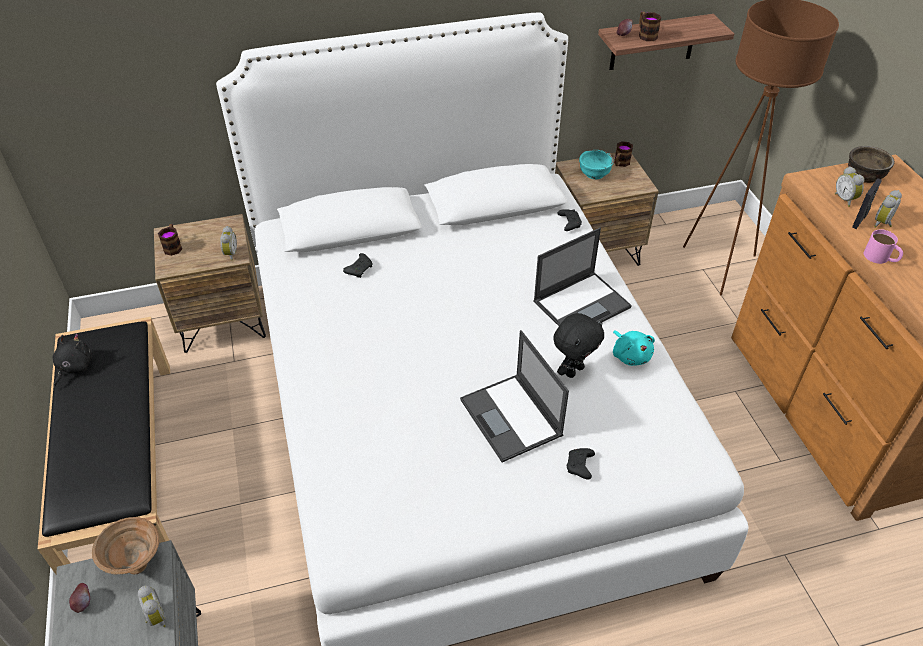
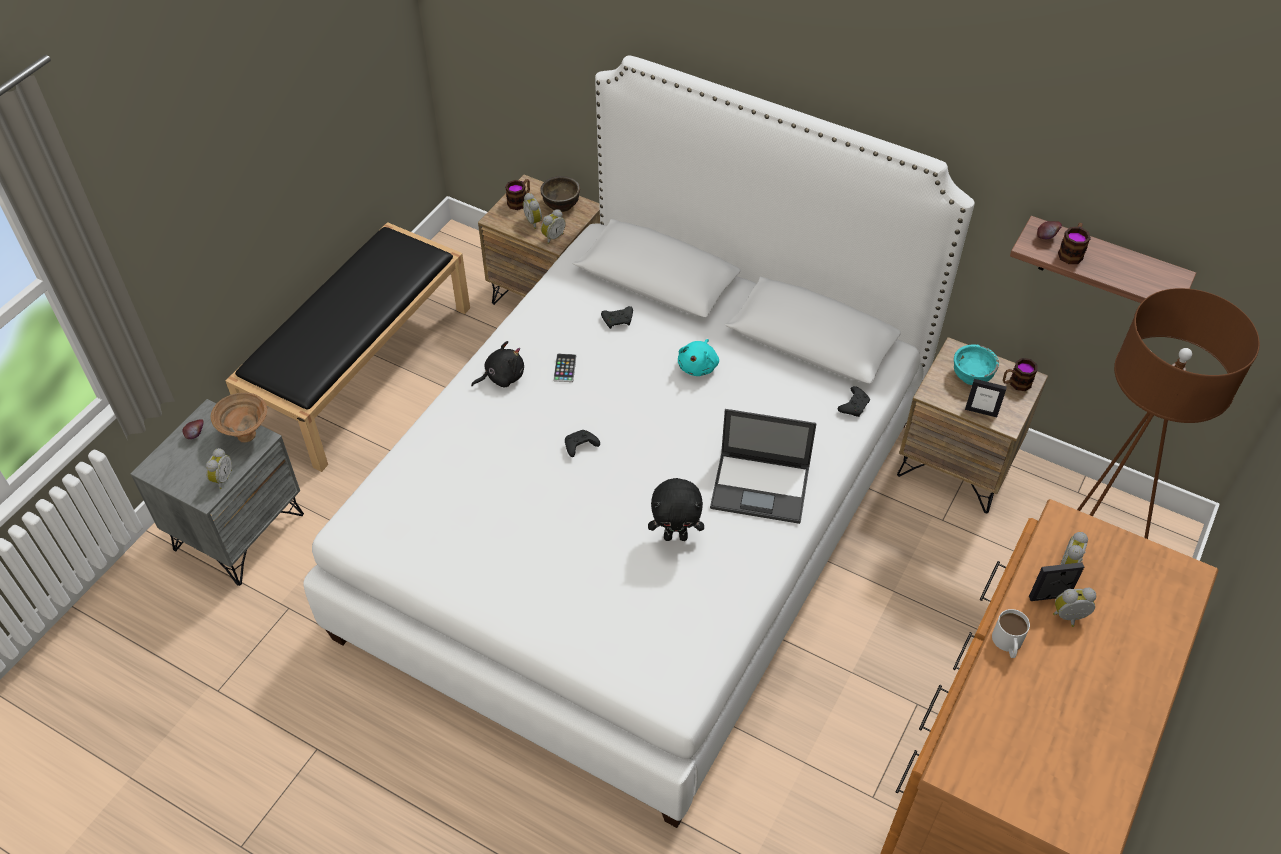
camera: 45 degrees right, 5 degrees up
black plush toy [52,334,92,387] -> black plush toy moved to [471,341,524,387]
laptop [460,330,569,462] -> none
black game controller [567,448,595,480] -> black game controller moved to [565,430,600,457]
turquoise plush toy [613,330,655,366] -> turquoise plush toy moved to [678,339,719,376]
brown bowl [848,146,895,183] -> brown bowl moved to [541,176,580,212]
pink mug [864,229,903,264] -> white mug [992,609,1030,658]
none -> alarm clock [523,193,542,229]
none -> phone [553,353,576,382]
none -> picture frame [965,379,1007,417]

